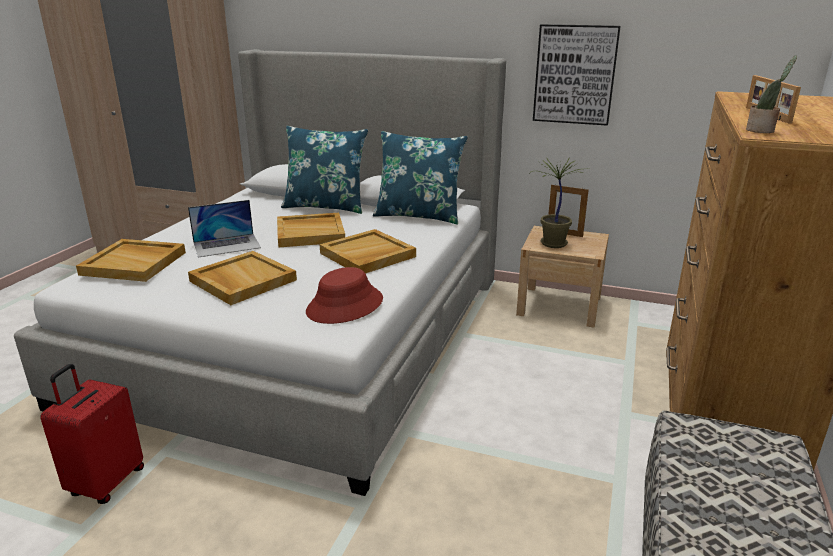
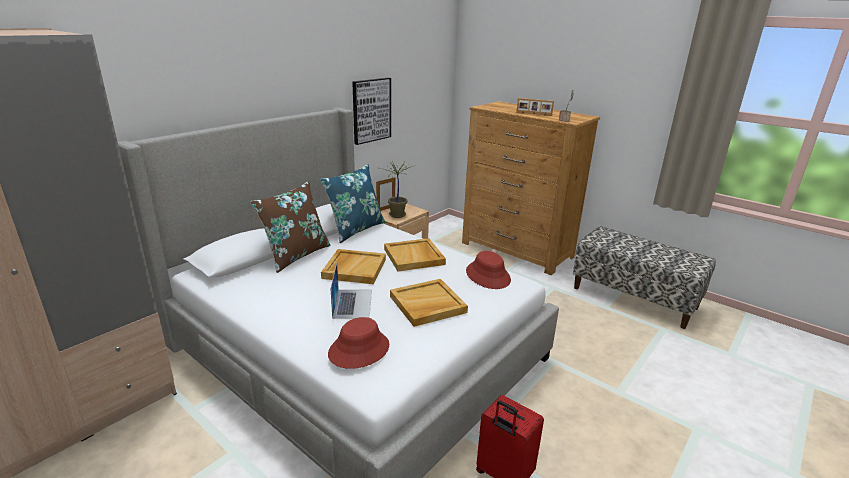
camera: 70 degrees left, 0 degrees up
beige tray [76,239,186,282] -> red hat [328,317,389,369]
blue pillow [281,126,368,214] -> brown pillow [251,181,331,273]

